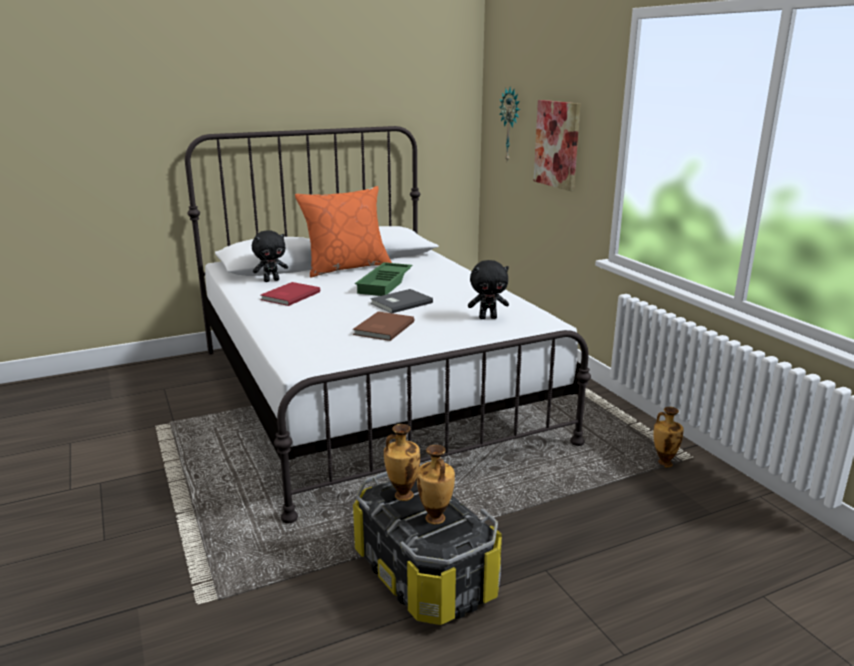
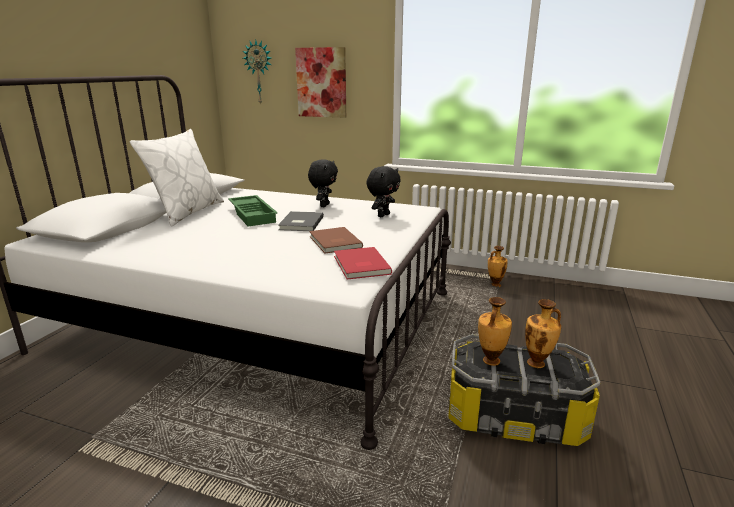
camera: 45 degrees left, 0 degrees up
black plush toy [252,230,288,282] -> black plush toy moved to [308,159,338,207]
red book [260,282,320,306] -> red book moved to [334,247,392,280]
orange pillow [295,186,392,278] -> white pillow [130,129,224,227]

